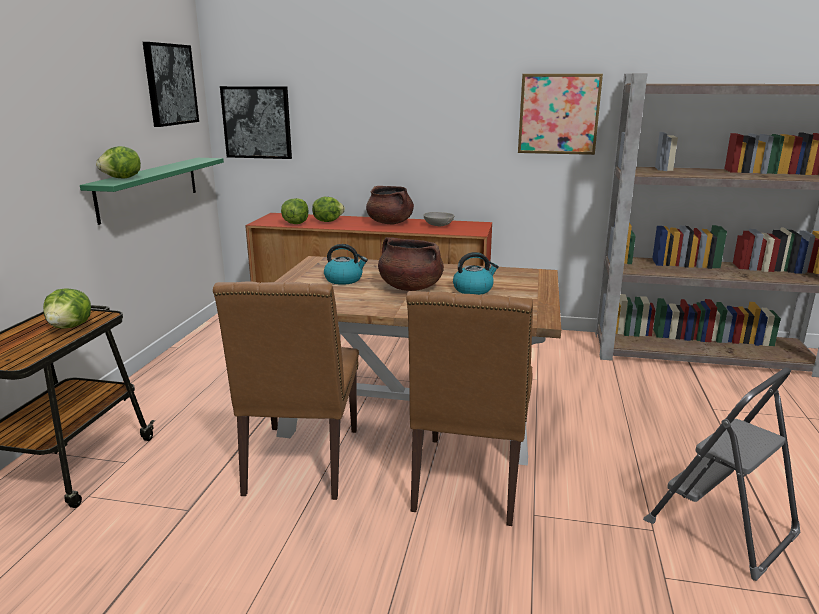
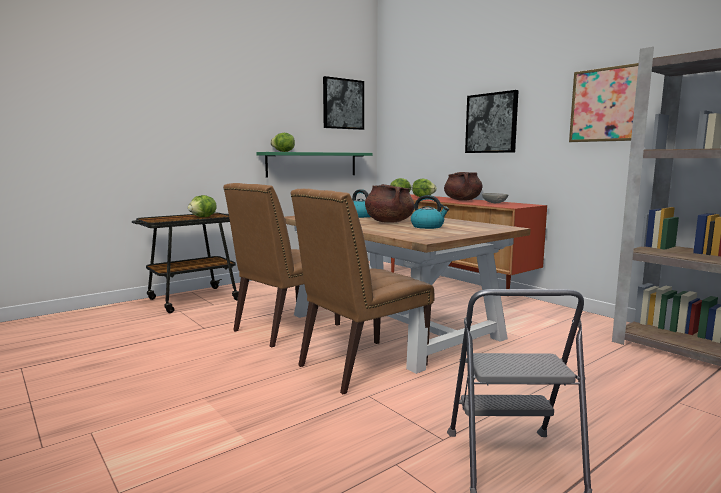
camera: 40 degrees right, 10 degrees down
picture [220,86,292,159] -> picture moved to [465,90,519,153]

